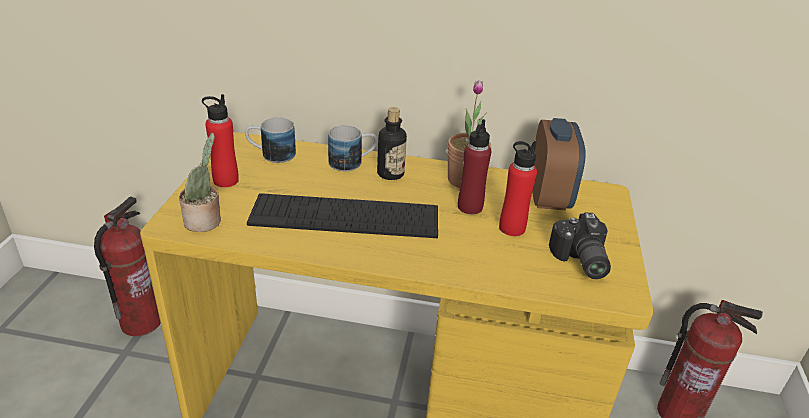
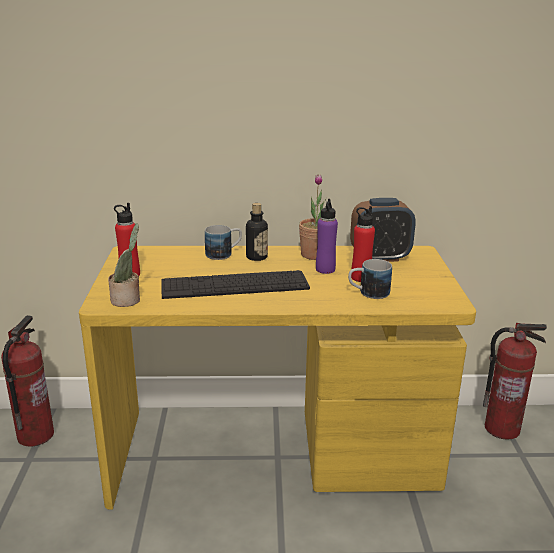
camera: 10 degrees left, 10 degrees down
mug [245,118,296,163] -> mug moved to [348,259,392,299]
red bottle [458,119,491,214] -> purple bottle [316,199,338,274]
alarm clock [532,118,585,211] -> alarm clock turned 90 degrees clockwise [350,198,416,262]
camera [549,212,611,279] -> none

